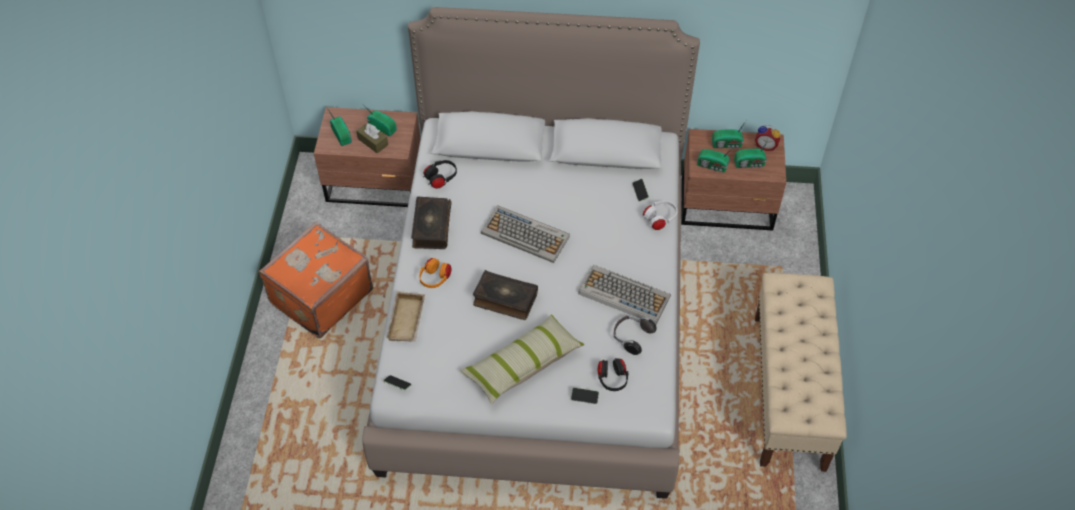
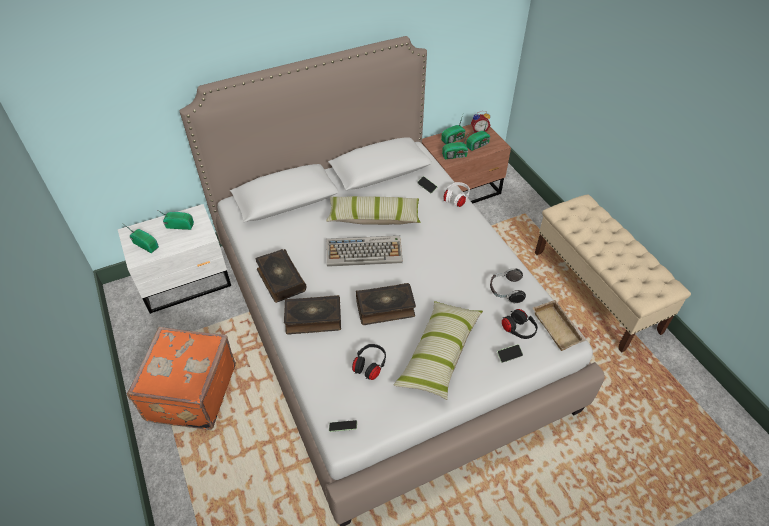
camera: 30 degrees left, 5 degrees down
brown nightstand [314,107,421,207] -> white nightstand [118,204,231,314]
brown tissue box [356,122,388,153] -> none
beige tray [387,291,425,342] -> beige tray moved to [533,300,586,351]
orange headphones [419,258,451,288] -> book [284,295,341,335]
black headphones [423,160,457,189] -> black headphones moved to [352,344,386,380]
keyboard [578,265,671,325] -> none
none -> pillow [326,196,420,225]

